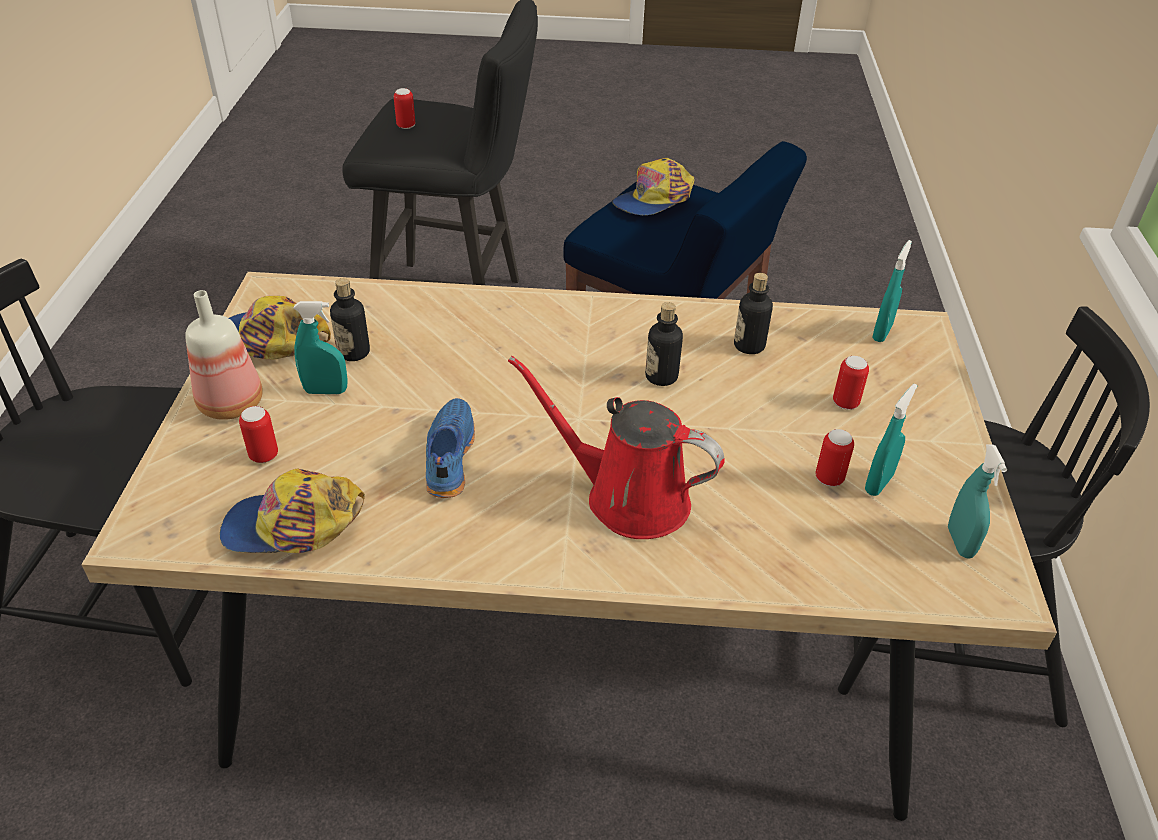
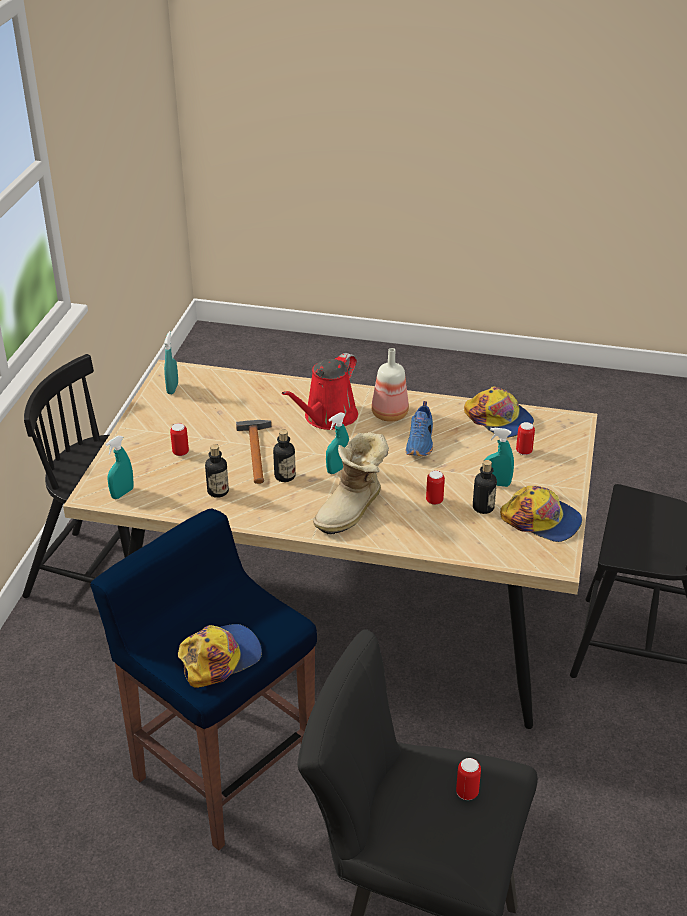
camera: 170 degrees left, 5 degrees down
bottle [185,290,263,420] -> bottle moved to [371,348,409,422]
cap [220,469,365,553] -> cap turned 45 degrees clockwise [464,387,534,438]
red watering can [508,356,725,539] -> red watering can turned 90 degrees clockwise [282,353,358,430]
can [816,429,854,487] -> can moved to [426,470,445,505]
turquoise spray bottle [865,384,917,496] -> turquoise spray bottle moved to [326,412,349,474]
none -> hammer [236,420,272,484]
none -> boot [313,432,389,535]

